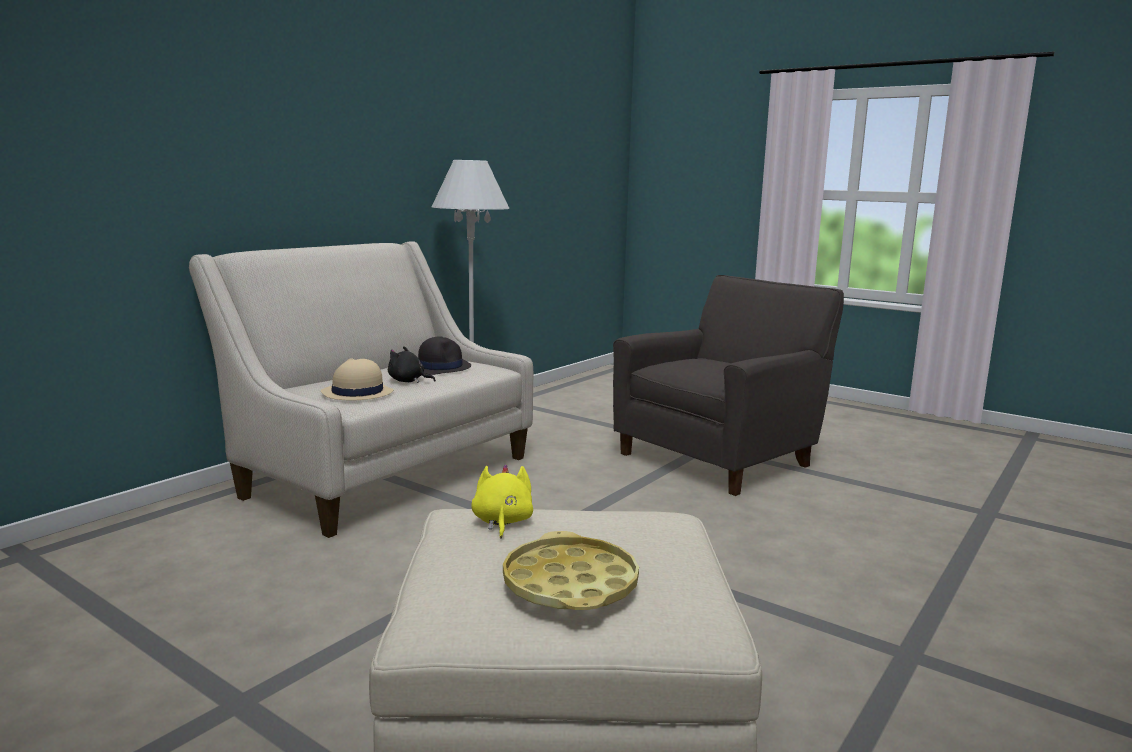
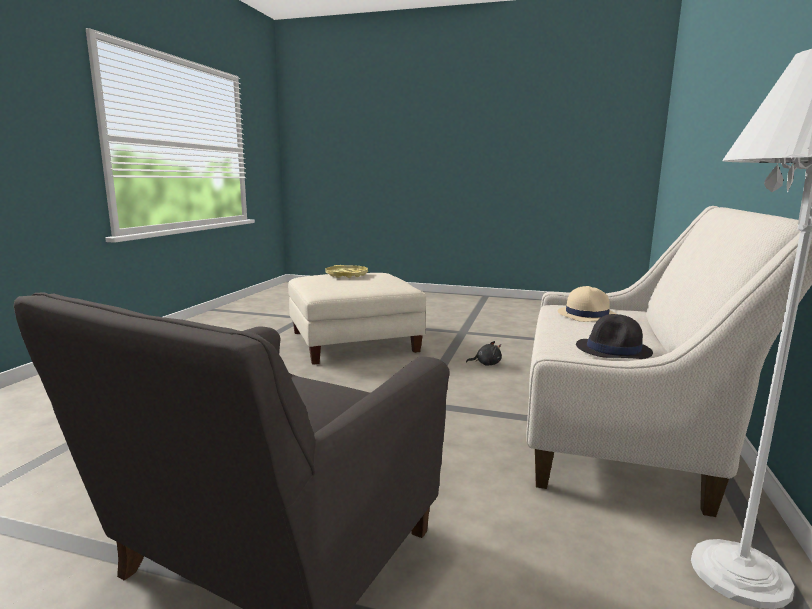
camera: 160 degrees right, 0 degrees up
black plush toy [388,346,436,383] -> black plush toy moved to [466,341,502,366]
yellow plush toy [471,464,533,539] -> none

